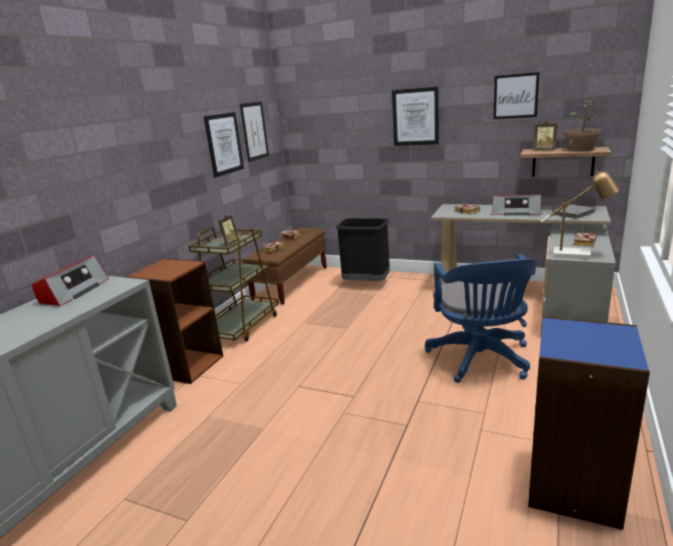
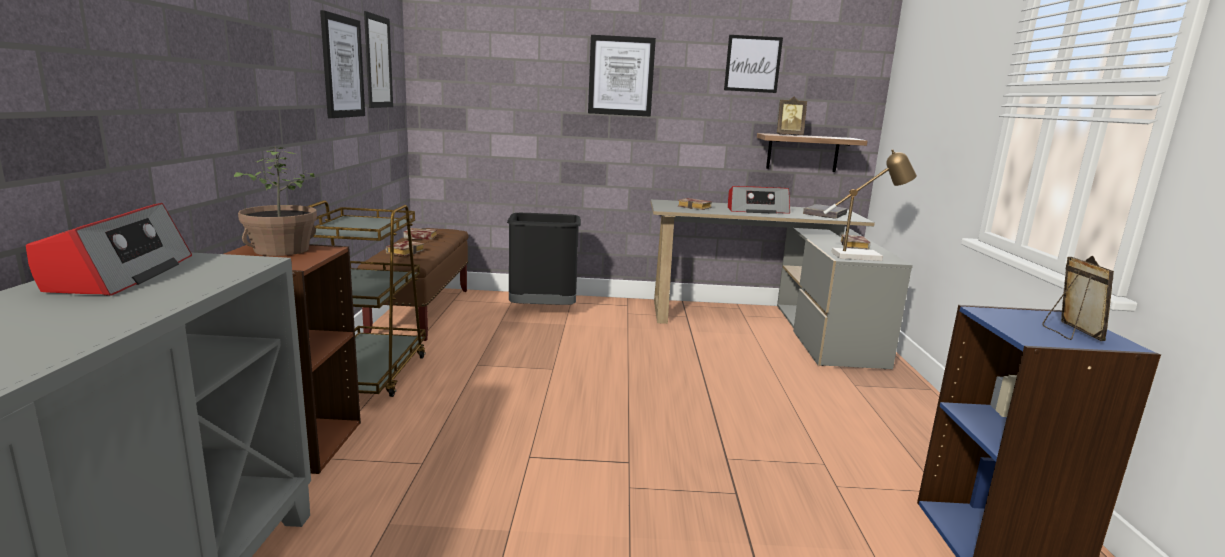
camera: 25 degrees left, 5 degrees down
picture frame [218,215,238,247] -> picture frame moved to [1042,256,1114,341]
blue office chair [425,255,537,383] -> none
potted plant [564,100,602,151] -> potted plant moved to [234,147,317,256]

